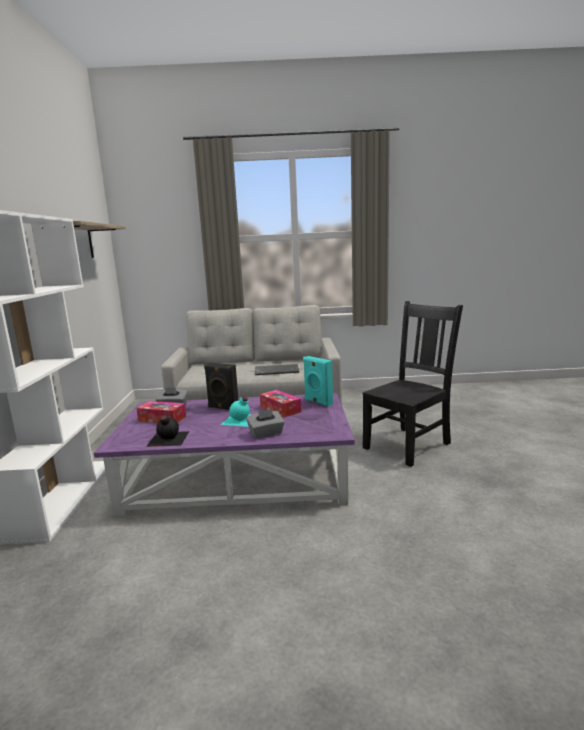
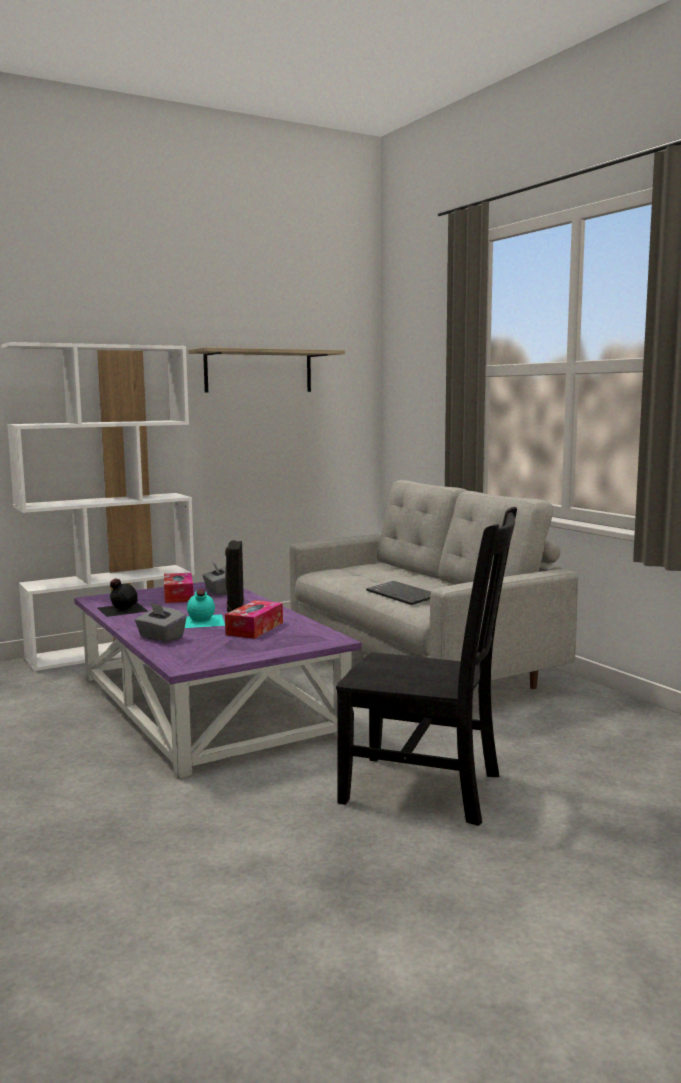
camera: 60 degrees right, 5 degrees down
turquoise speaker [303,356,333,407] -> none

